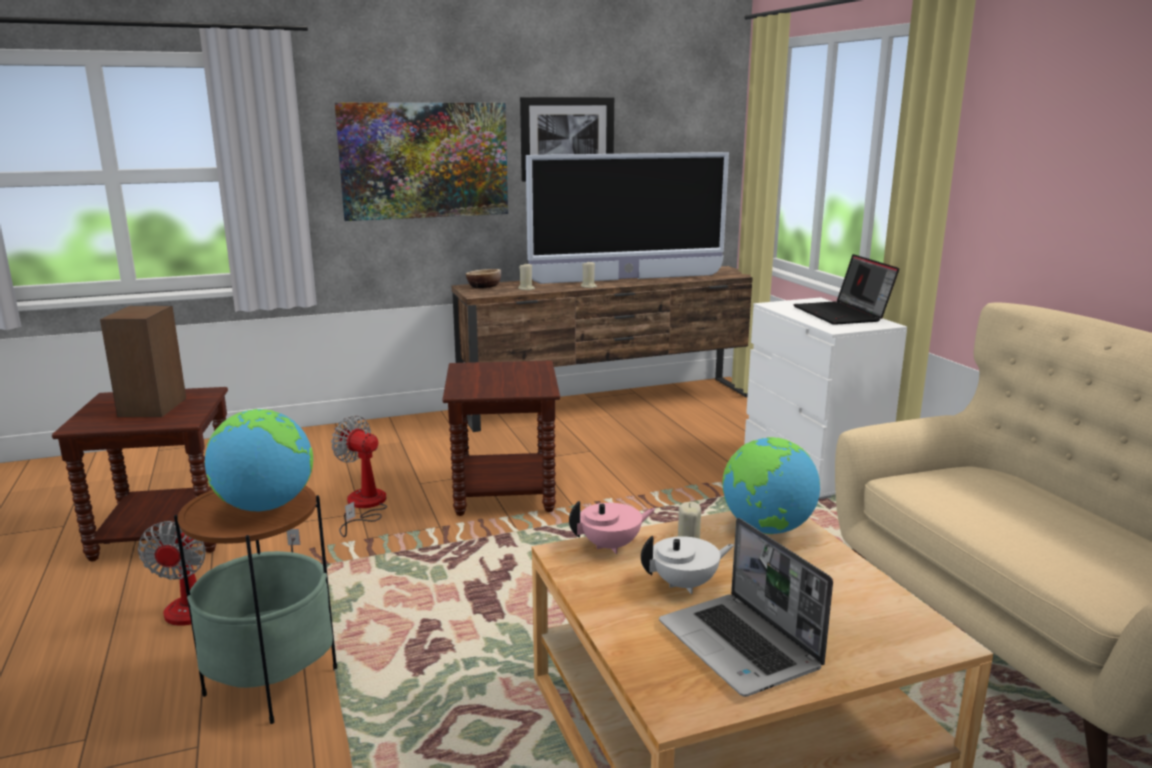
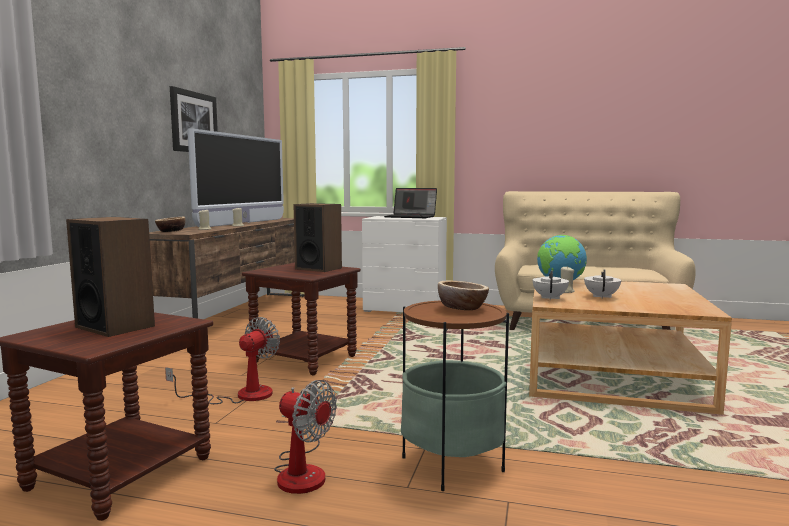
camera: 55 degrees left, 10 degrees down
globe [205,409,313,511] -> bowl [438,281,489,310]
fan [331,415,387,537] -> fan turned 135 degrees clockwise [165,317,280,404]
picture [334,103,508,221] -> none
pink teapot [569,501,655,554] -> white teapot [533,271,569,300]
laptop [659,518,833,697] -> none
none -> speaker [293,203,342,272]

